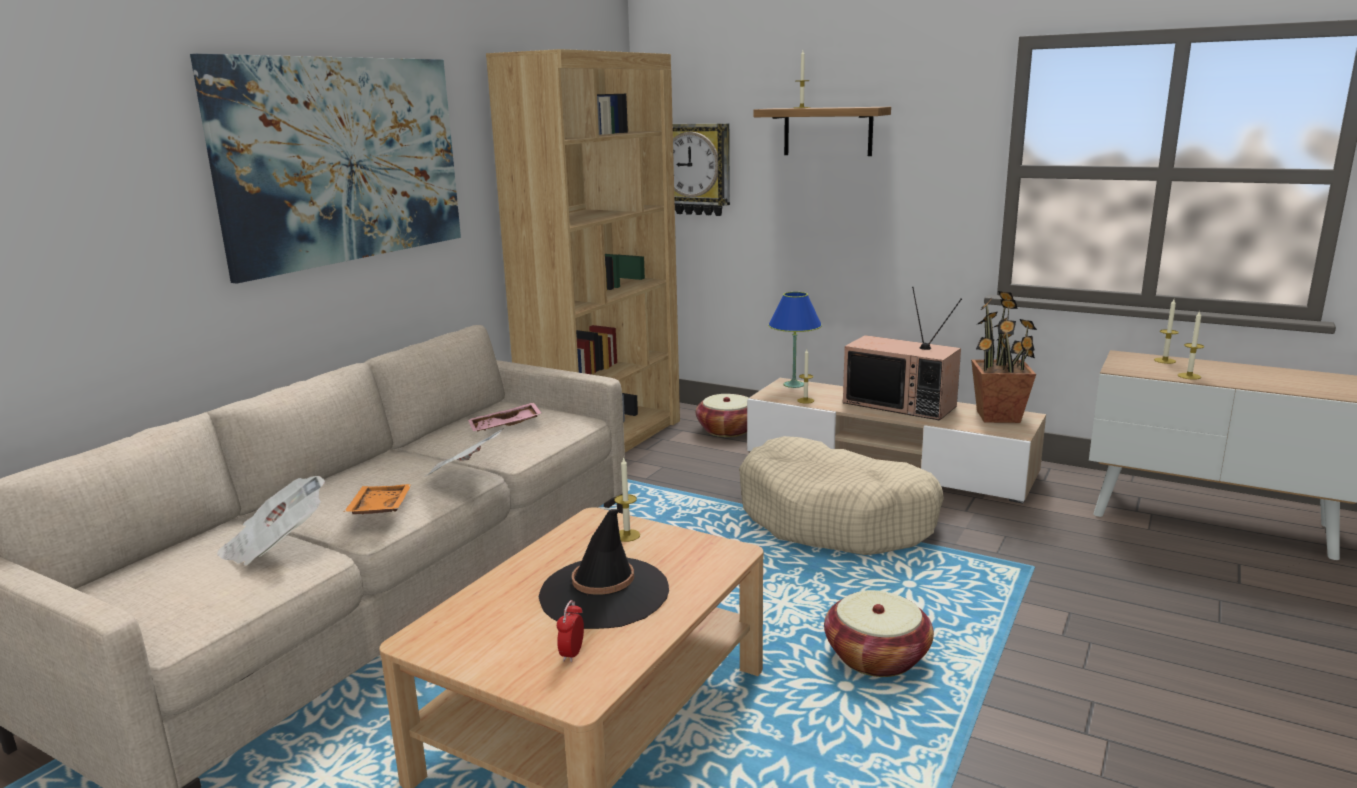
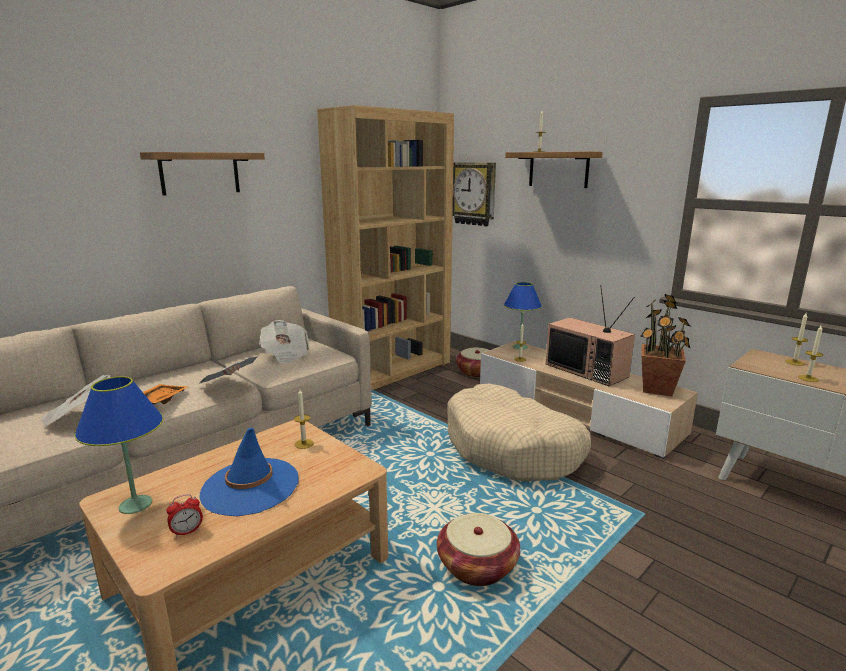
camera: 15 degrees right, 0 degrees up
picture [190,54,461,284] -> shelf [140,152,265,196]
pink tray [468,402,542,432] -> newspaper [259,320,309,364]
black hat [538,509,669,629] -> blue hat [200,428,298,516]
alarm clock [557,600,584,662] -> alarm clock turned 150 degrees counterclockwise [166,494,203,537]
none -> blue table lamp [75,376,164,514]

